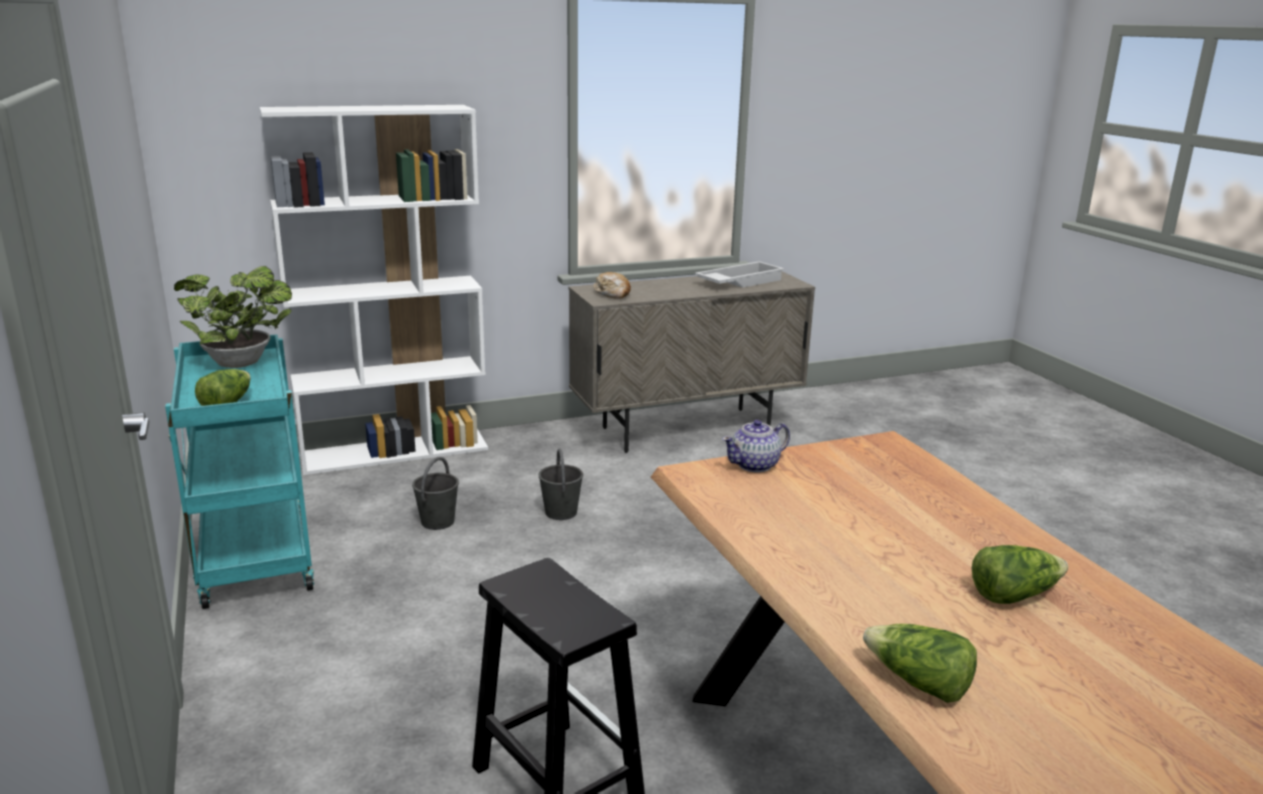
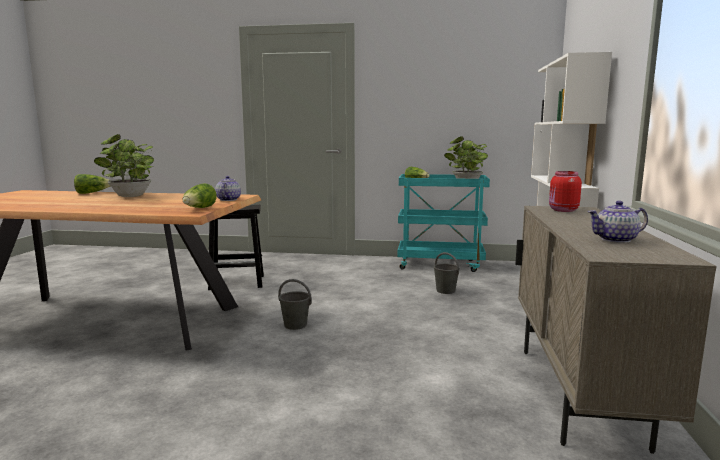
camera: 120 degrees right, 10 degrees down
grey bucket [538,448,583,520] -> grey bucket moved to [278,279,312,330]
bread [593,272,631,299] -> red jar [549,171,582,212]
white tray [695,261,784,288] -> teapot [588,201,648,243]
lettuce [972,545,1068,604] -> lettuce moved to [182,183,216,208]
none -> potted plant [94,134,154,197]

